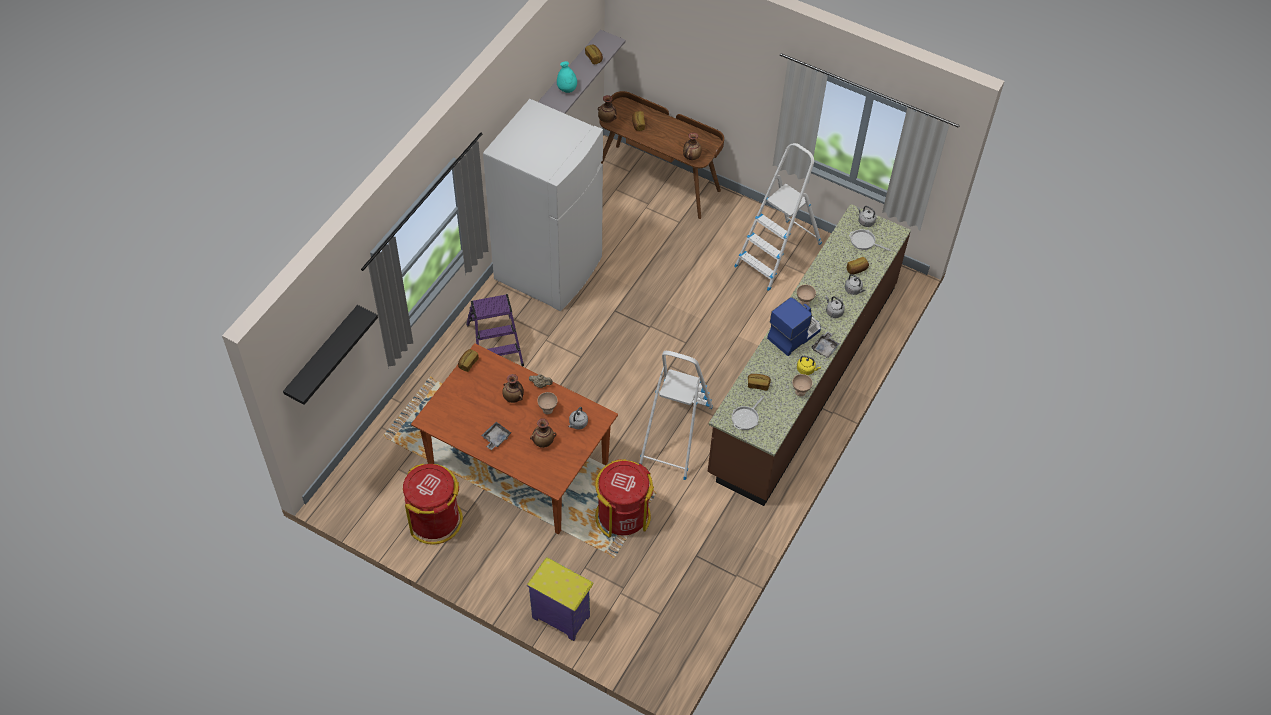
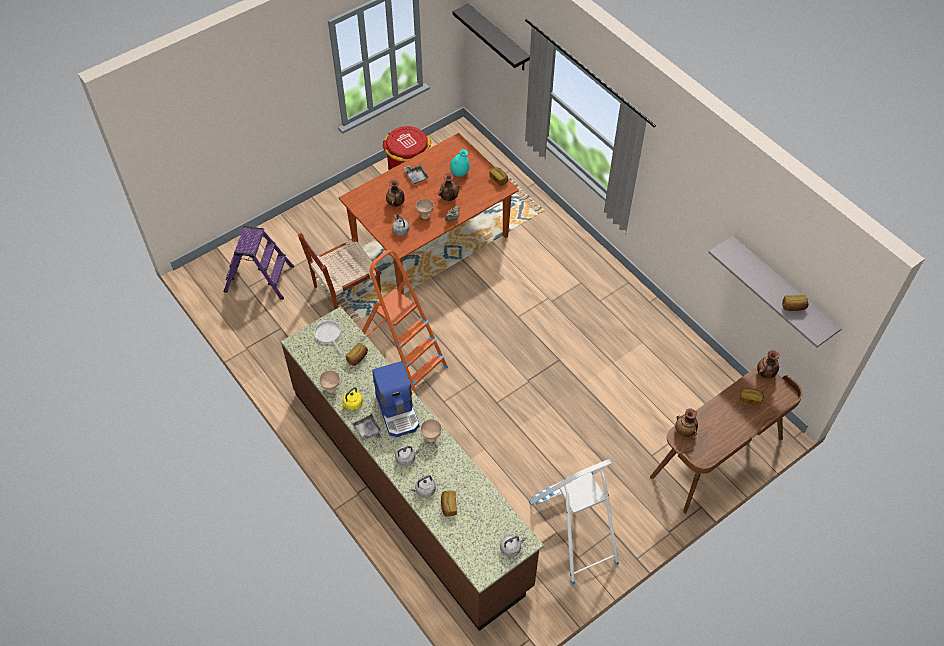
camera: 115 degrees right, 0 degrees up
purple step ladder [466,294,524,367] -> purple step ladder moved to [224,226,294,300]
white fridge [483,99,603,311] -> none
nightstand [527,557,594,641] -> none
turquoise vase [557,61,577,93] -> turquoise vase moved to [450,149,469,177]
red trash can [595,459,654,538] -> chair [298,233,381,310]
white step ladder [639,351,713,480] -> orange step ladder [362,250,448,396]
frying pan [849,229,891,251] -> none

